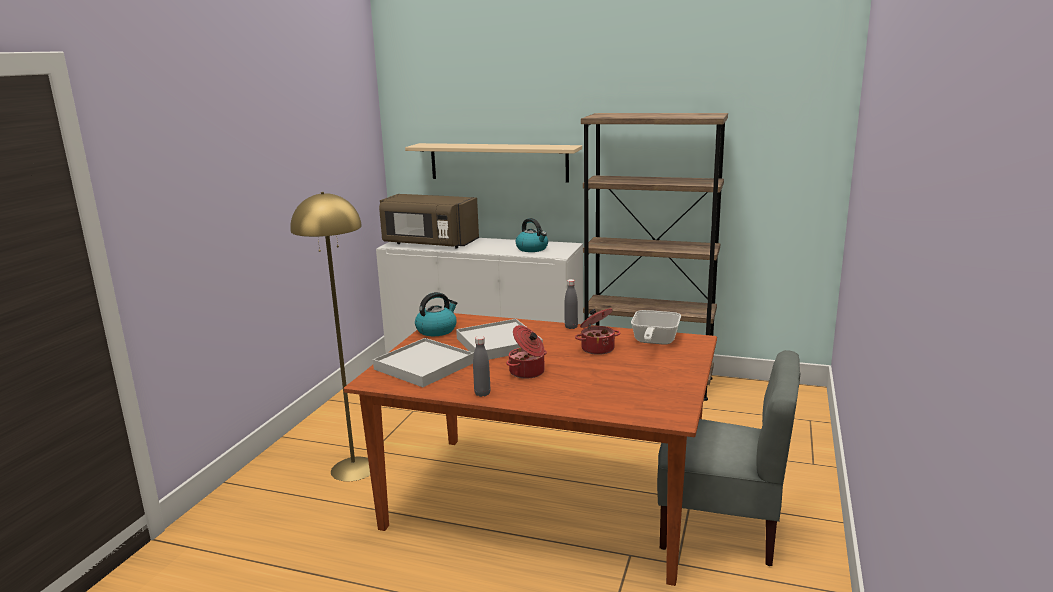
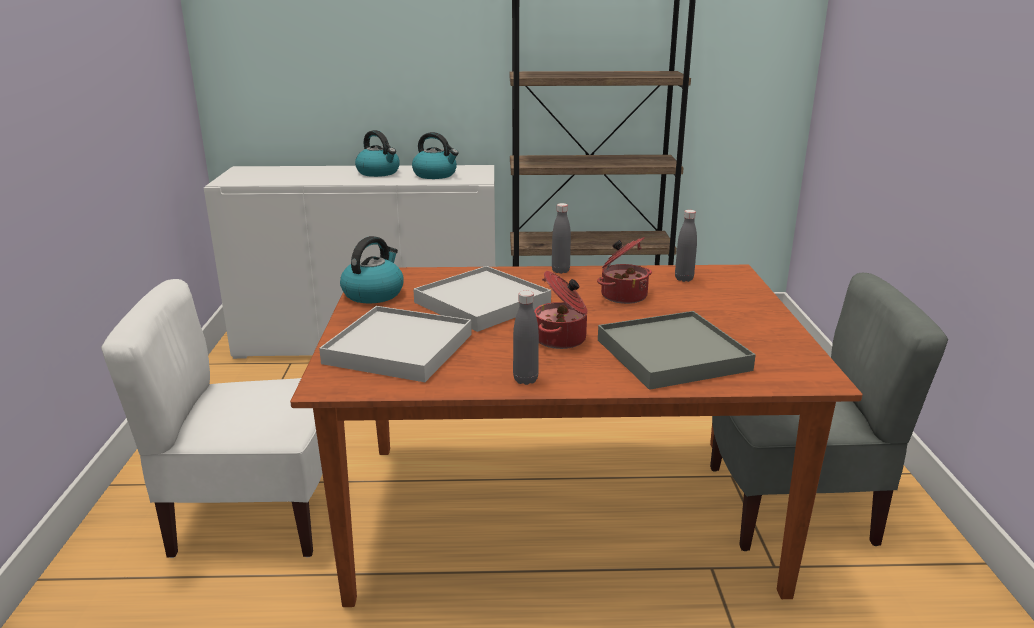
camera: 20 degrees left, 5 degrees up
yellow floor lamp [290,192,370,481] -> white chair [101,279,322,558]
brown microwave [379,194,479,249] -> none
beige shelf [405,143,582,183] -> none
frying pan [631,310,681,345] -> grey bottle [675,210,697,282]
none -> kettle [355,130,400,177]
none -> grey tray [598,311,756,390]

